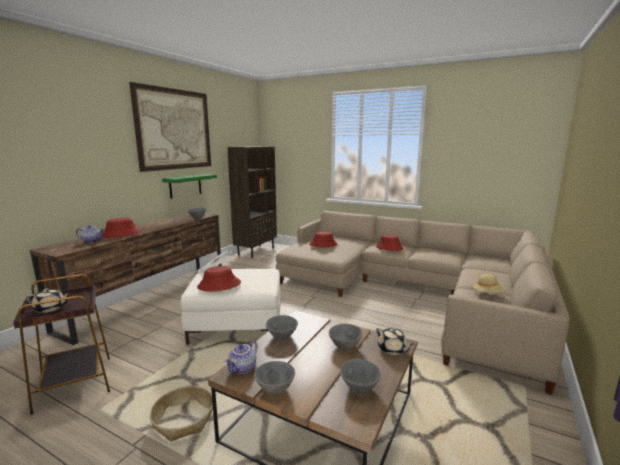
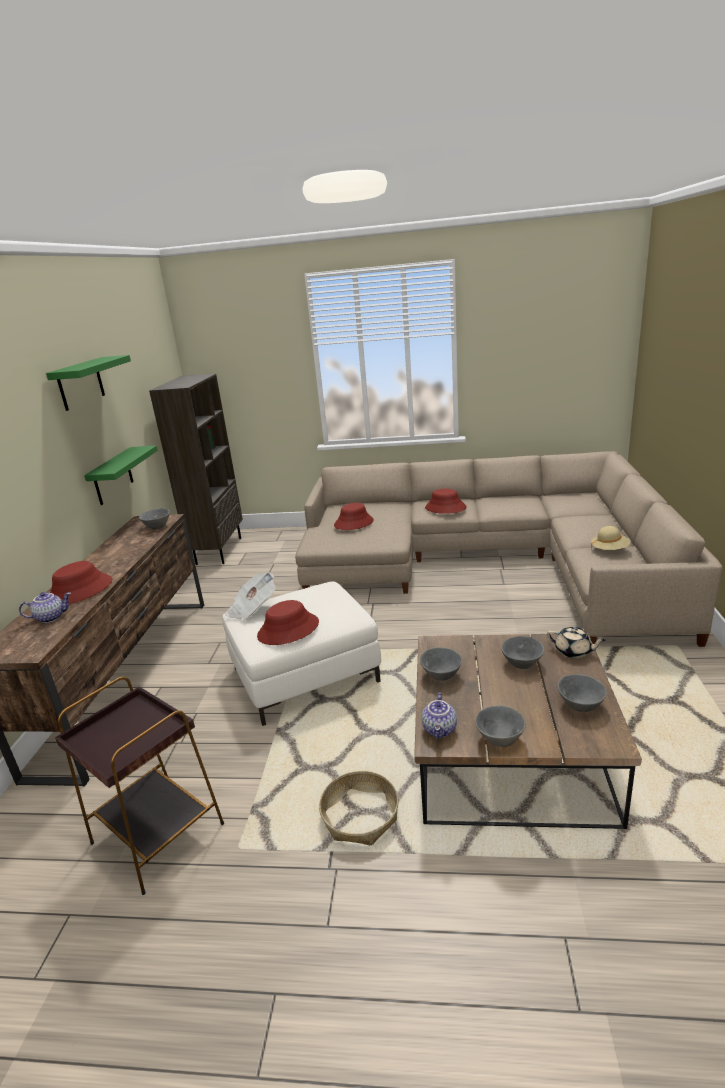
camera: 20 degrees left, 10 degrees up
beige teapot [26,288,70,313] -> none
picture [129,82,211,172] -> green shelf [46,355,131,411]

